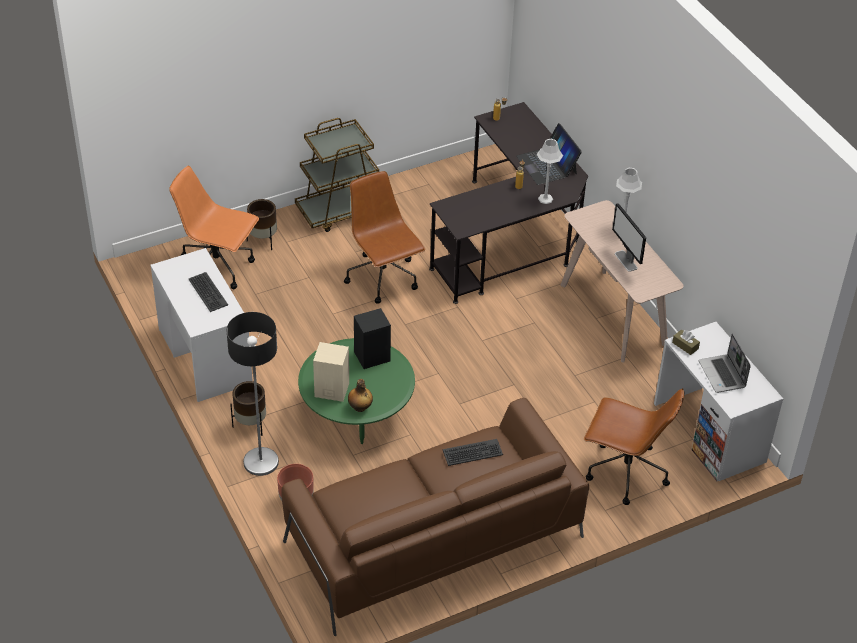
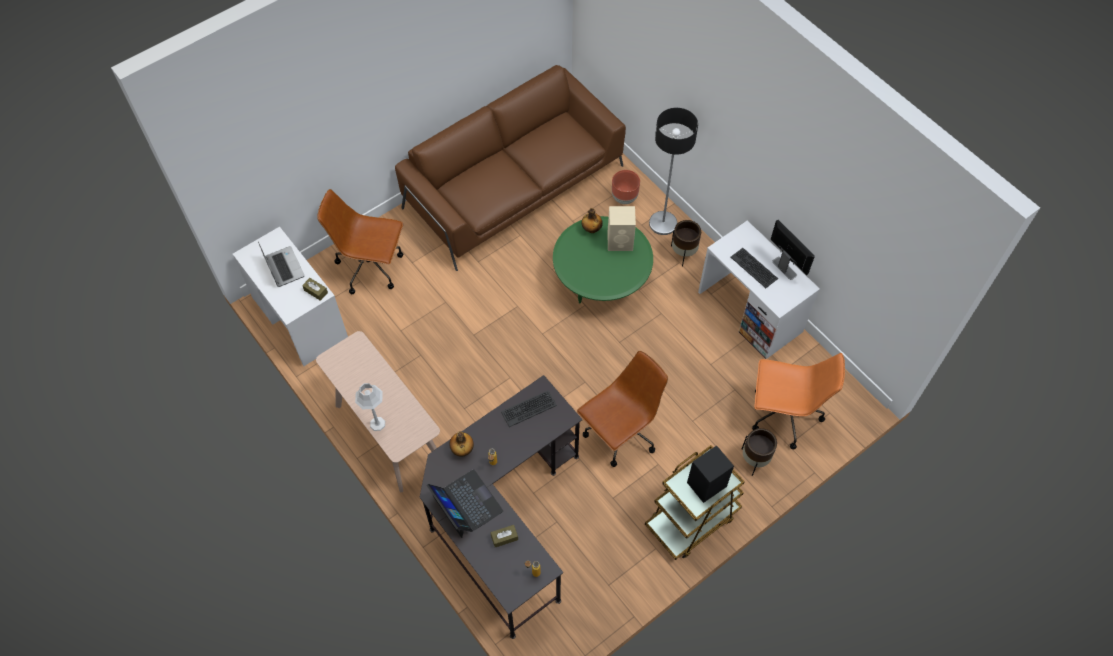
camera: 170 degrees right, 15 degrees up
brown office chair [344,171,425,304] -> brown office chair turned 90 degrees counterclockwise [577,351,668,467]
black speaker [354,308,391,369] -> black speaker moved to [687,445,734,503]
keyboard [443,439,503,466] -> keyboard moved to [501,391,557,427]
grey table lamp [537,139,563,204] -> bottle [449,431,474,457]
monitor [612,203,646,272] -> monitor moved to [771,220,815,280]
none -> brown tissue box [491,525,518,547]

